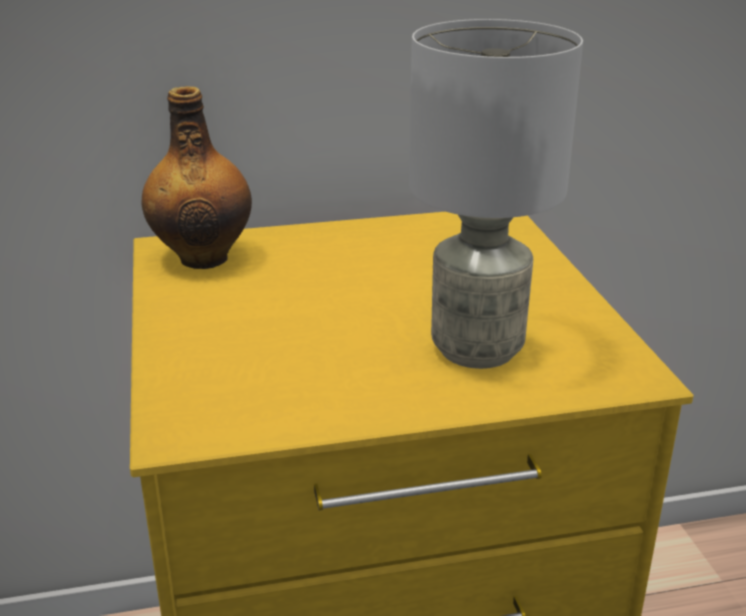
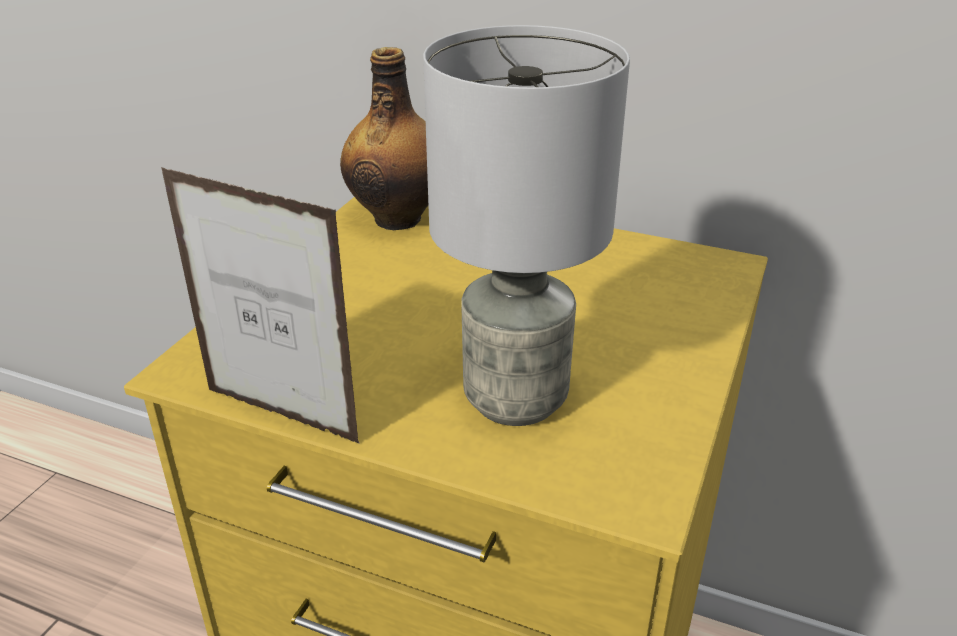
camera: 35 degrees right, 5 degrees up
none -> picture frame [161,167,360,444]

